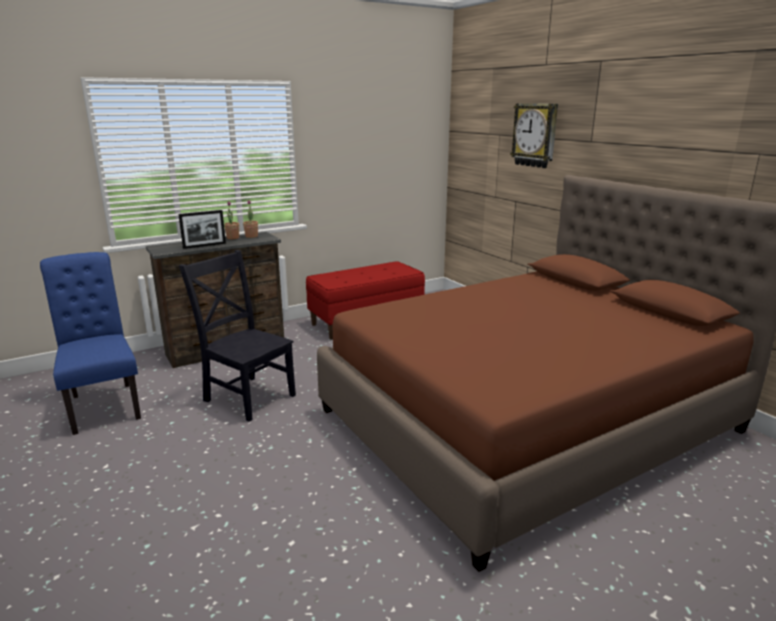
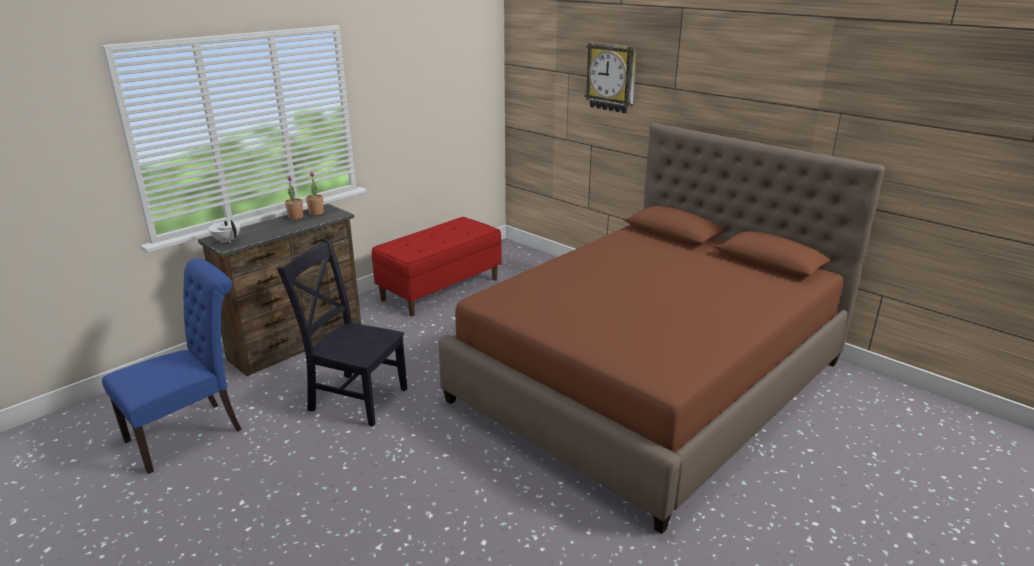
camera: 15 degrees left, 5 degrees up
blue chair [40,252,141,435] -> blue chair turned 90 degrees clockwise [102,258,242,474]
picture frame [178,210,226,249] -> none
none -> white teapot [208,220,240,243]

